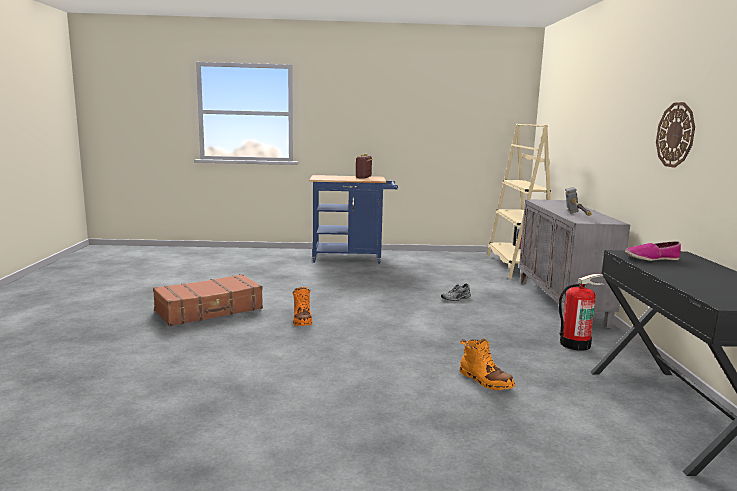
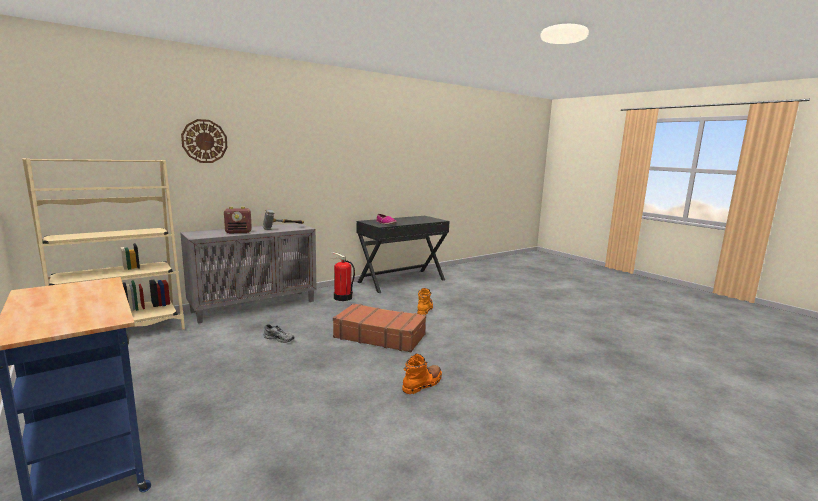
camera: 125 degrees left, 0 degrees up
brown suitcase [153,274,263,326] -> brown suitcase moved to [333,303,426,352]
radio [356,154,373,179] -> radio moved to [224,207,252,233]
wall clock [656,102,695,168] -> wall clock moved to [181,119,227,163]

